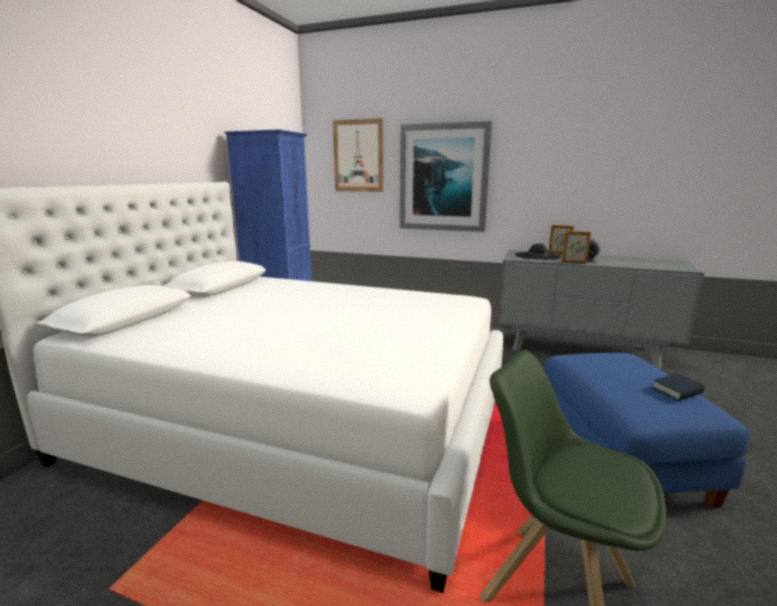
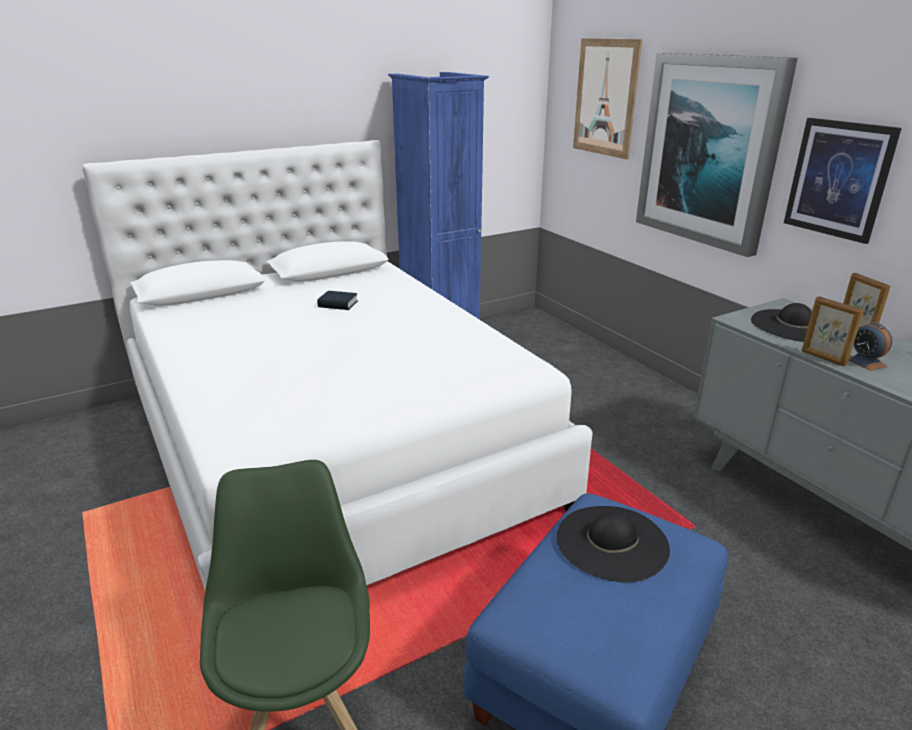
camera: 40 degrees right, 10 degrees up
book [651,373,705,401] -> book moved to [317,291,358,310]
none -> black hat [557,506,670,582]
none -> picture [784,118,902,244]

